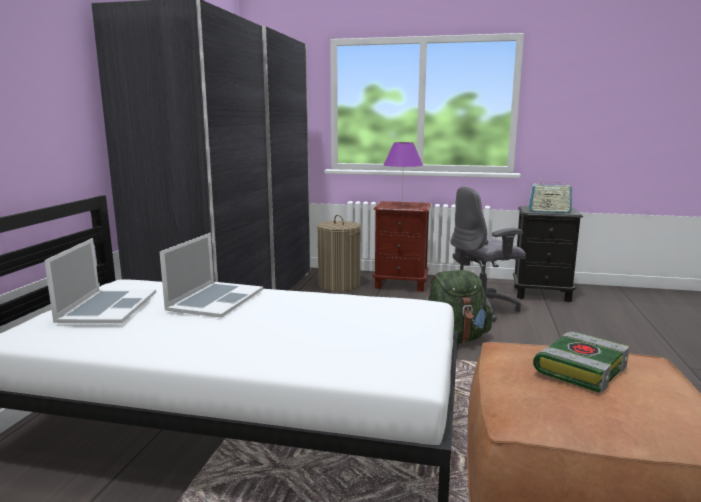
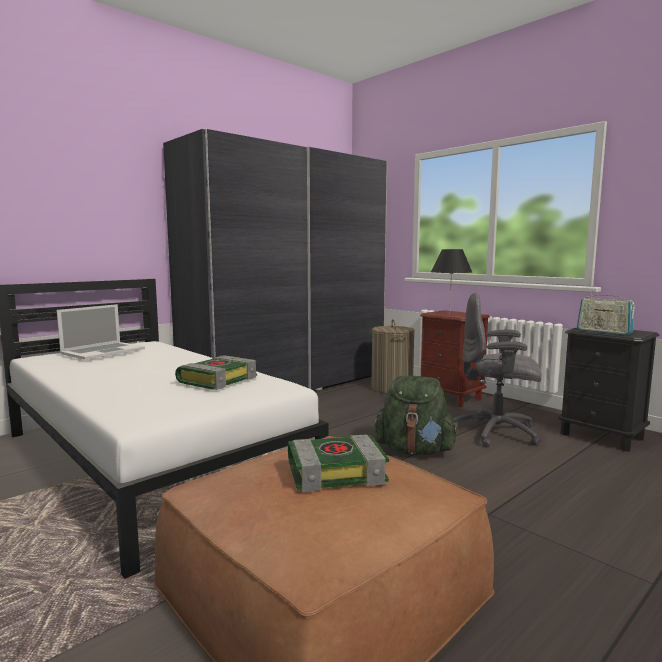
camera: 35 degrees right, 5 degrees down
laptop [160,233,263,318] -> none
purple table lamp [383,142,423,202] -> black table lamp [431,249,472,315]
none -> book [175,356,257,390]

